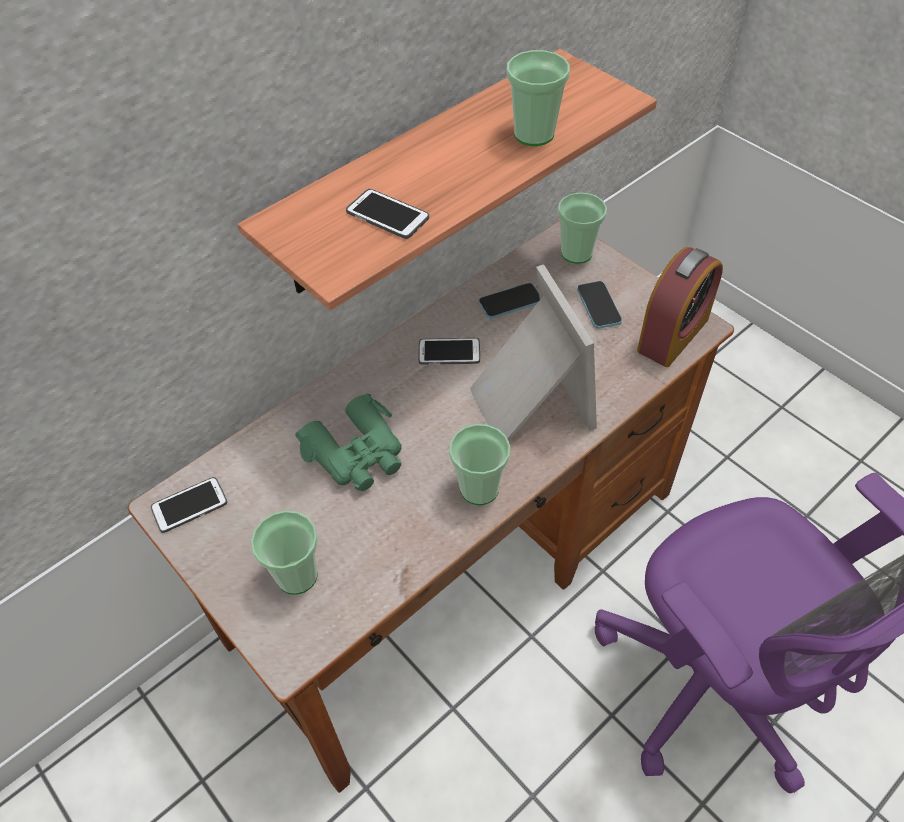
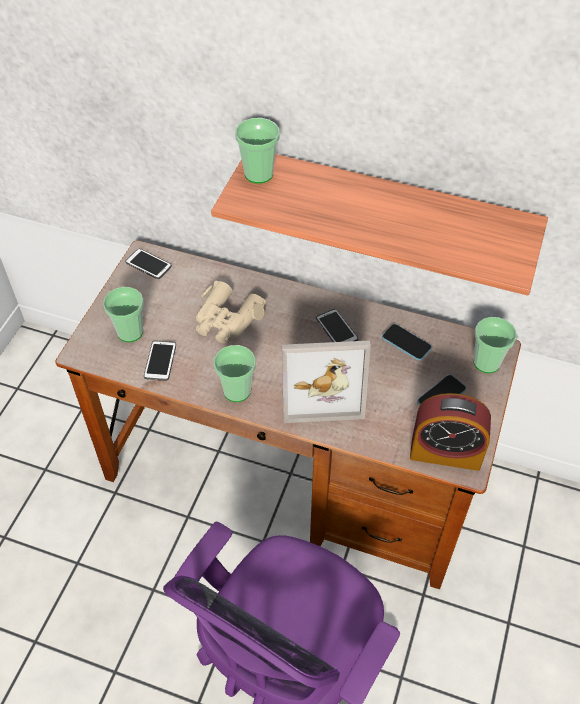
camera: 60 degrees right, 0 degrees up
green binoculars [295,393,402,491] -> beige binoculars [195,281,266,343]
phone [346,189,429,239] -> phone moved to [144,341,176,381]
picture frame [470,264,597,441] -> picture frame turned 45 degrees clockwise [282,340,371,423]
cup [507,50,570,146] -> cup moved to [235,118,280,184]

